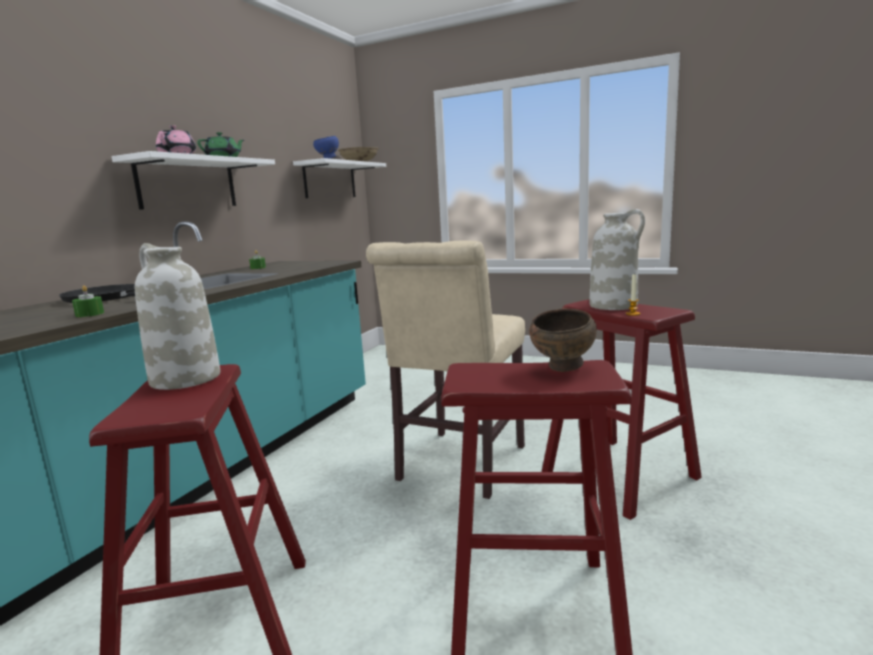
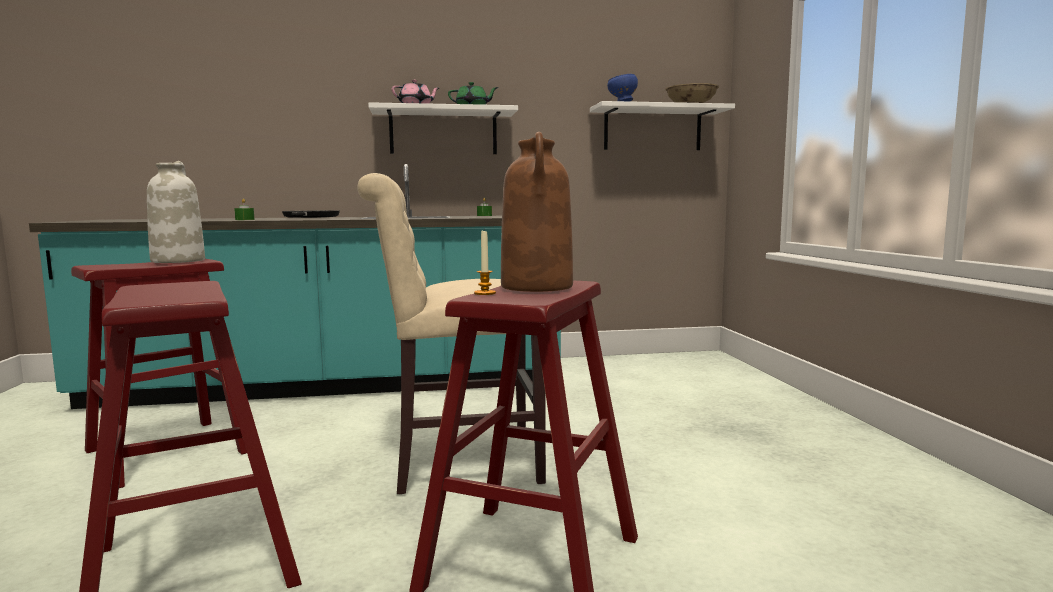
camera: 55 degrees right, 5 degrees down
brown bowl [529,309,597,372] -> none
white vase [589,209,645,310] -> brown vase [501,132,573,292]

